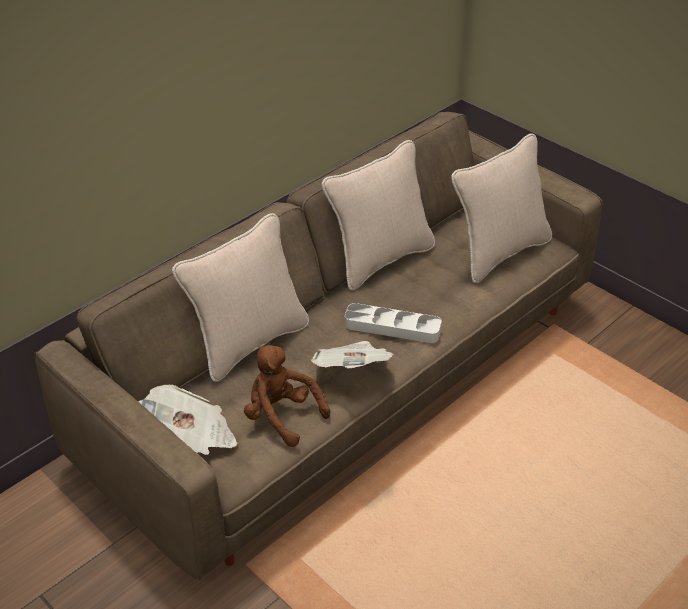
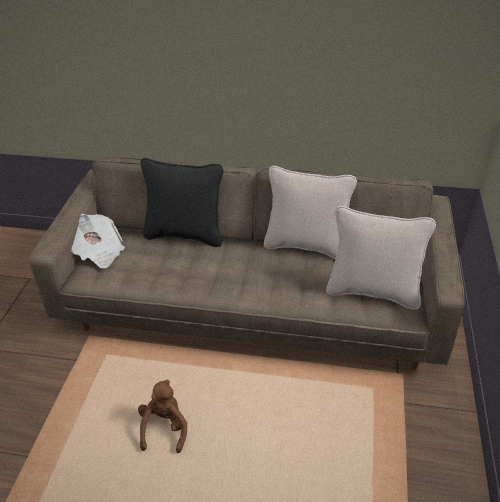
camera: 55 degrees right, 0 degrees up
beige pillow [172,213,309,382] -> black pillow [141,158,223,247]
brown plush toy [244,345,330,447] -> brown plush toy moved to [138,379,187,453]
newspaper [311,341,394,369] -> none
grey tray [345,303,442,343] -> none

